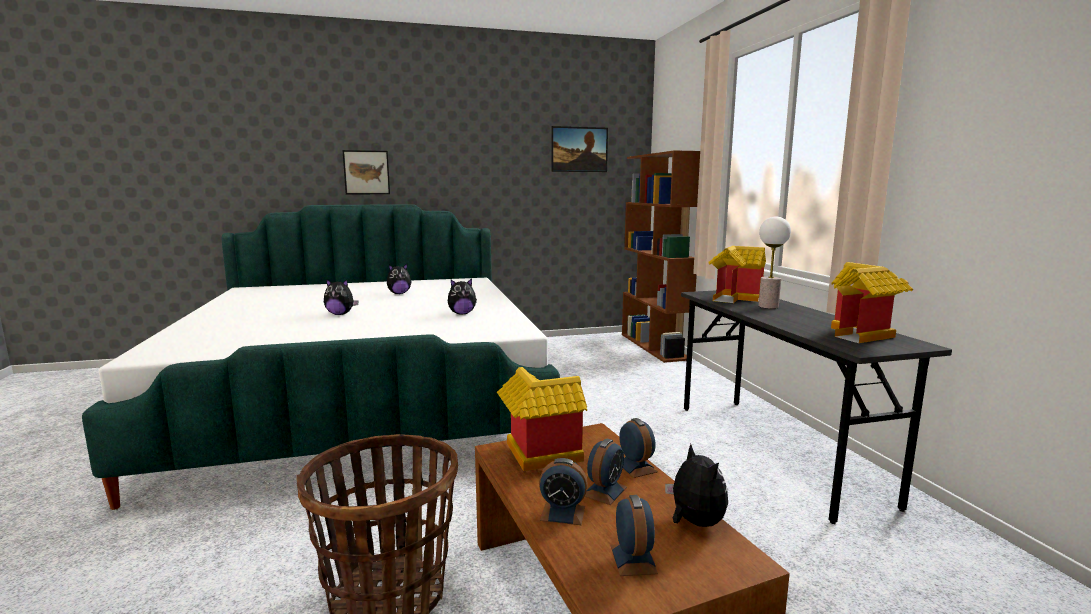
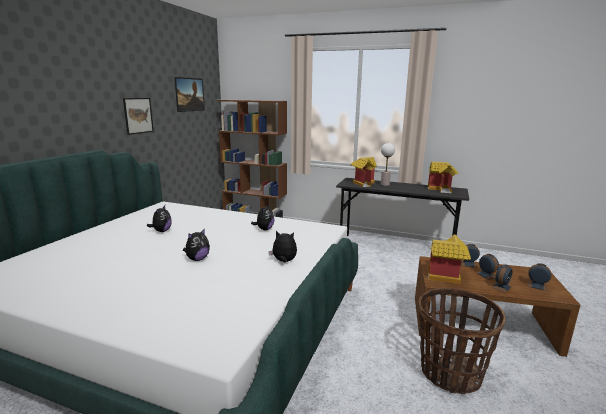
camera: 55 degrees left, 5 degrees up
picture [342,150,390,194] -> picture moved to [123,98,154,135]
plush toy [665,444,728,527] -> plush toy moved to [269,231,297,262]

